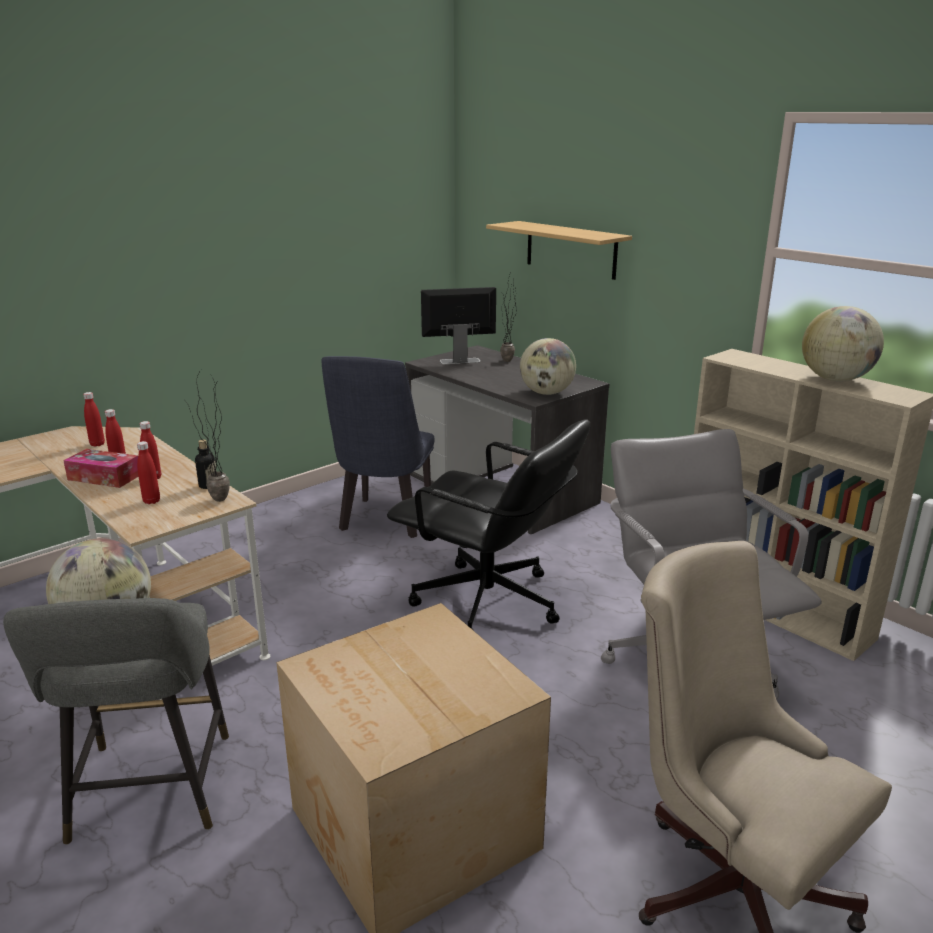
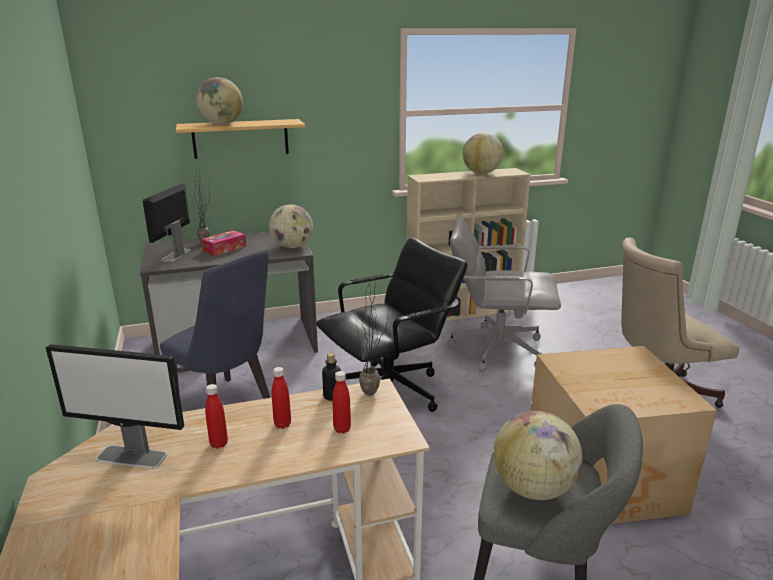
camera: 65 degrees left, 0 degrees up
tissue box [63,449,139,488] -> tissue box moved to [202,230,246,256]
red bottle [83,392,105,447] -> monitor [46,344,184,469]
none -> globe [196,77,243,125]

